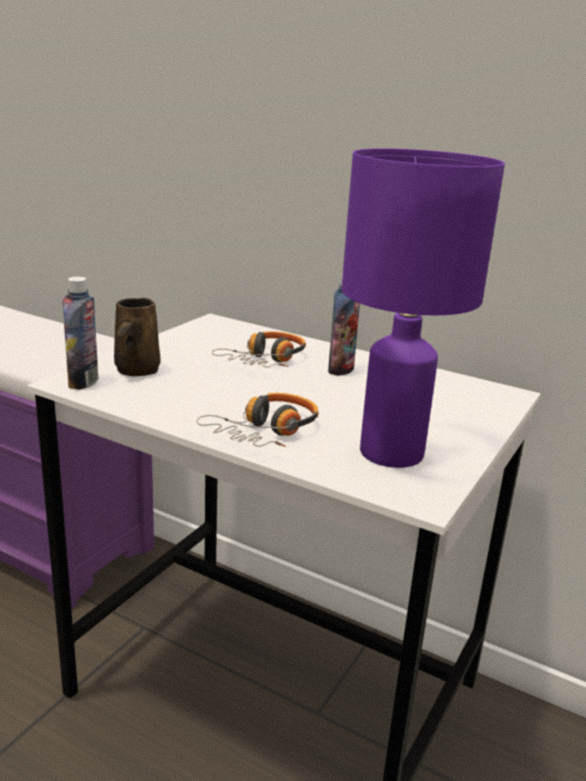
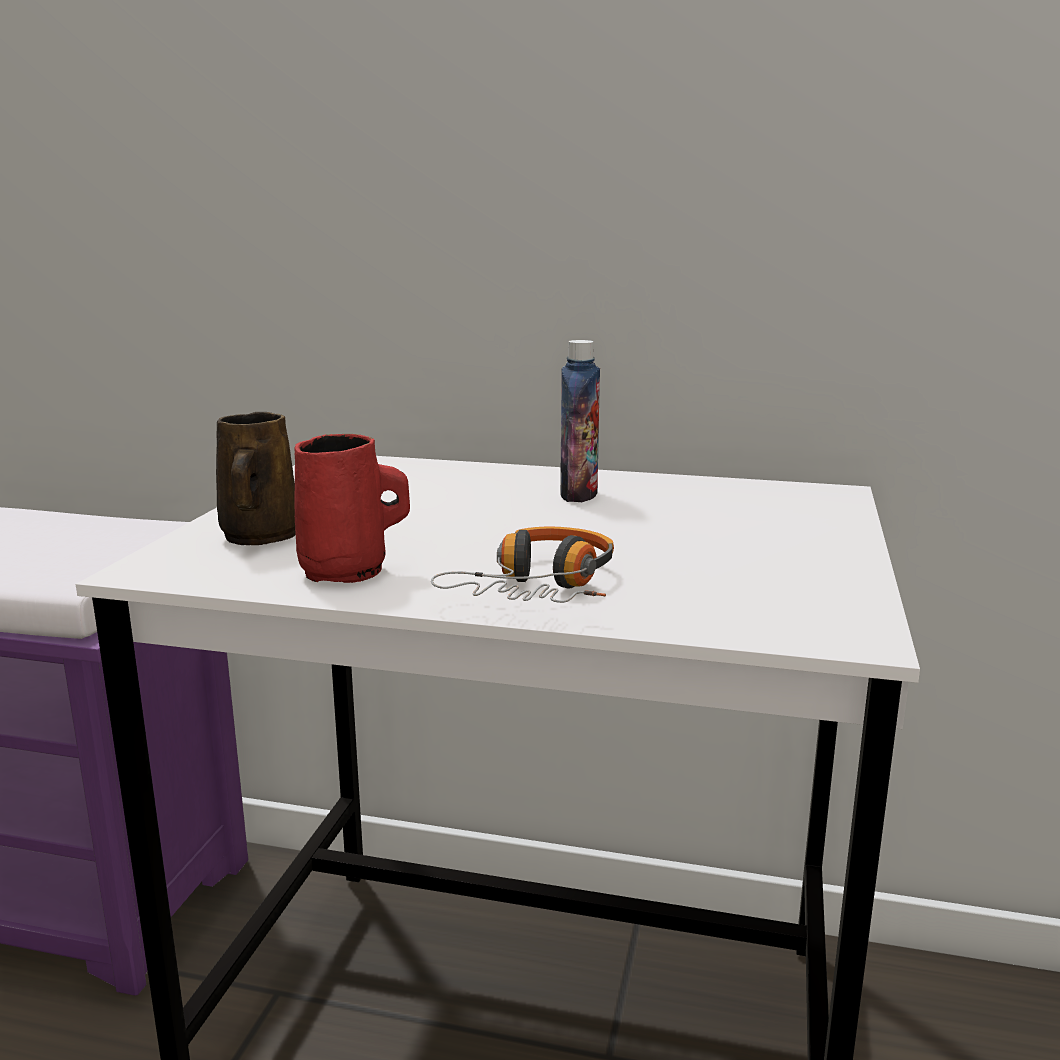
camera: 15 degrees left, 5 degrees down
bottle [62,277,98,390] -> none
headphones [212,332,306,367] -> none
purple table lamp [342,148,505,468] -> none
none -> red mug [294,434,410,583]

